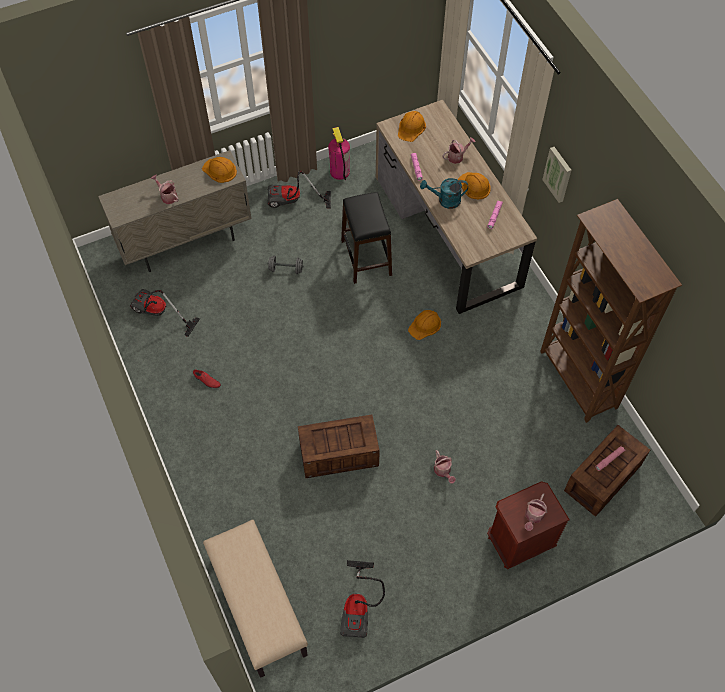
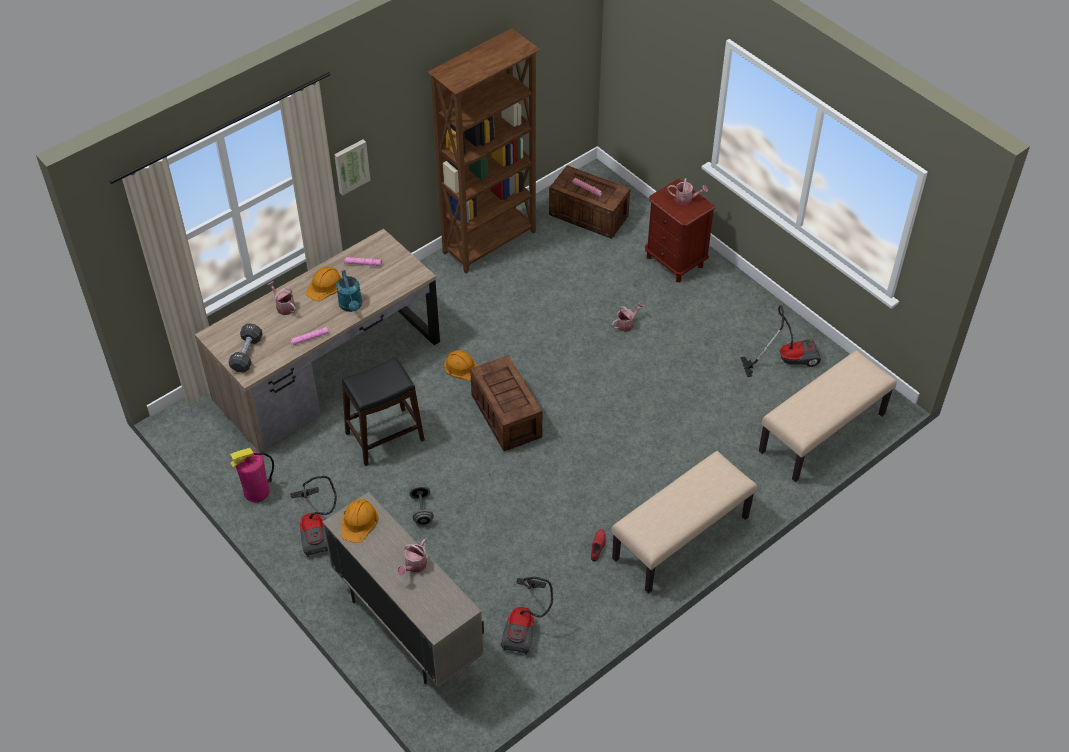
camera: 105 degrees left, 10 degrees down
crate [298,414,380,478] -> crate moved to [470,355,542,451]
orange hard hat [398,111,426,142] -> black dumbbell [228,323,263,372]
none -> beige bench [611,451,757,593]

